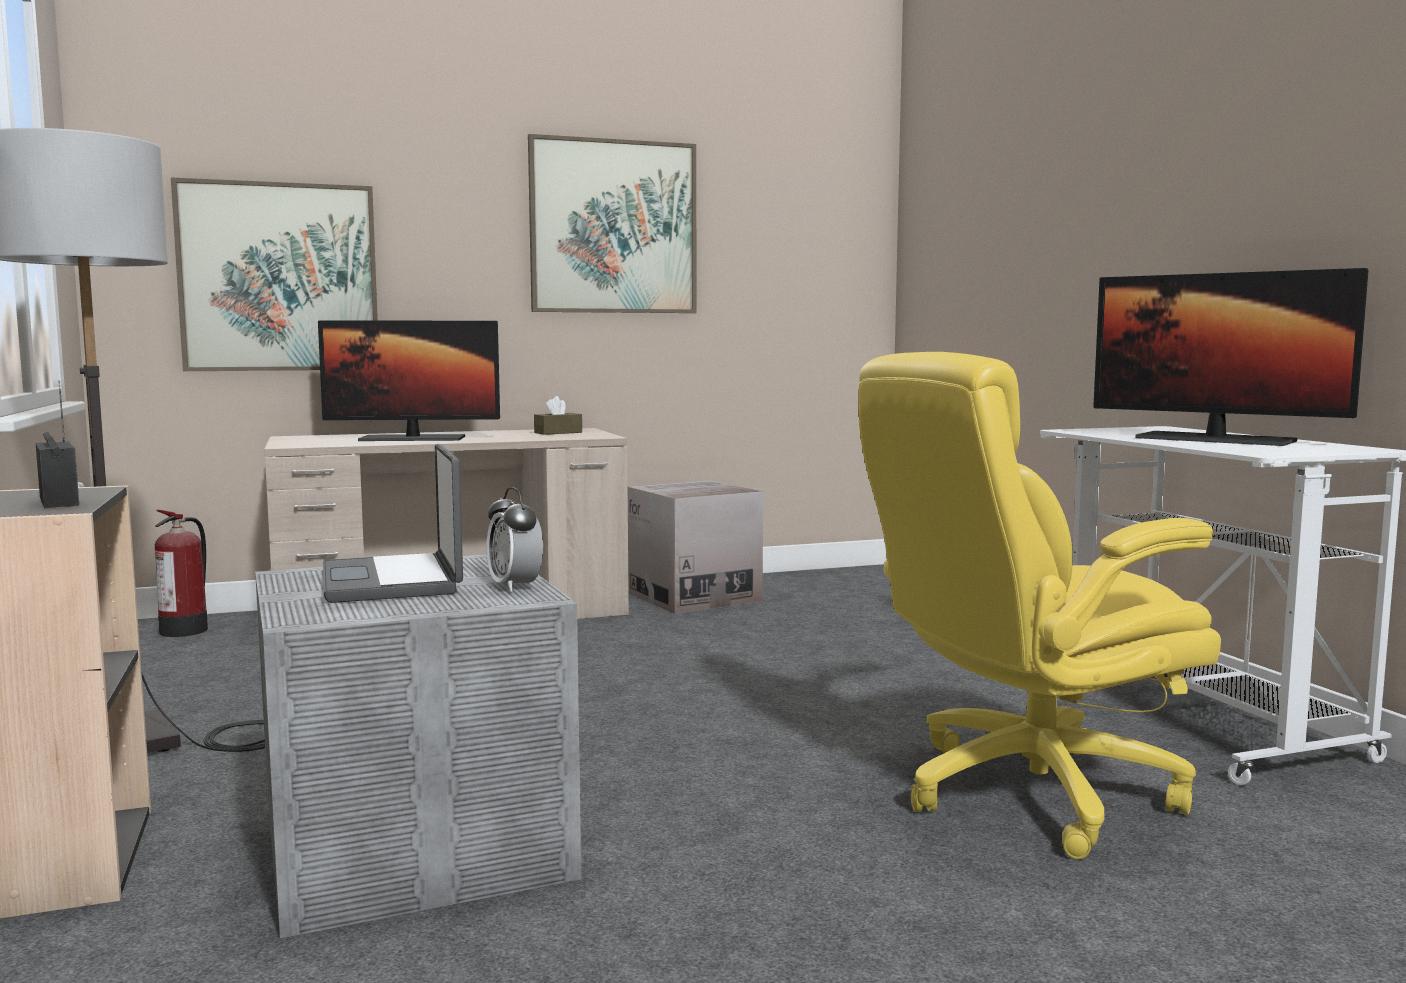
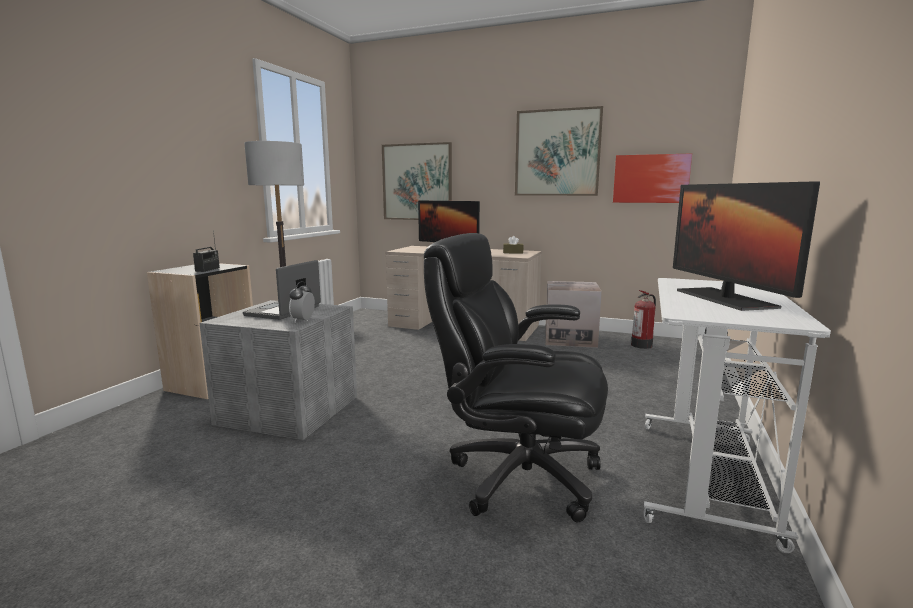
camera: 40 degrees right, 5 degrees up
fire extinguisher [155,510,208,637] -> fire extinguisher moved to [631,290,656,349]
yellow office chair [858,352,1221,859] -> black office chair [424,233,608,522]
none -> picture [613,153,692,203]

